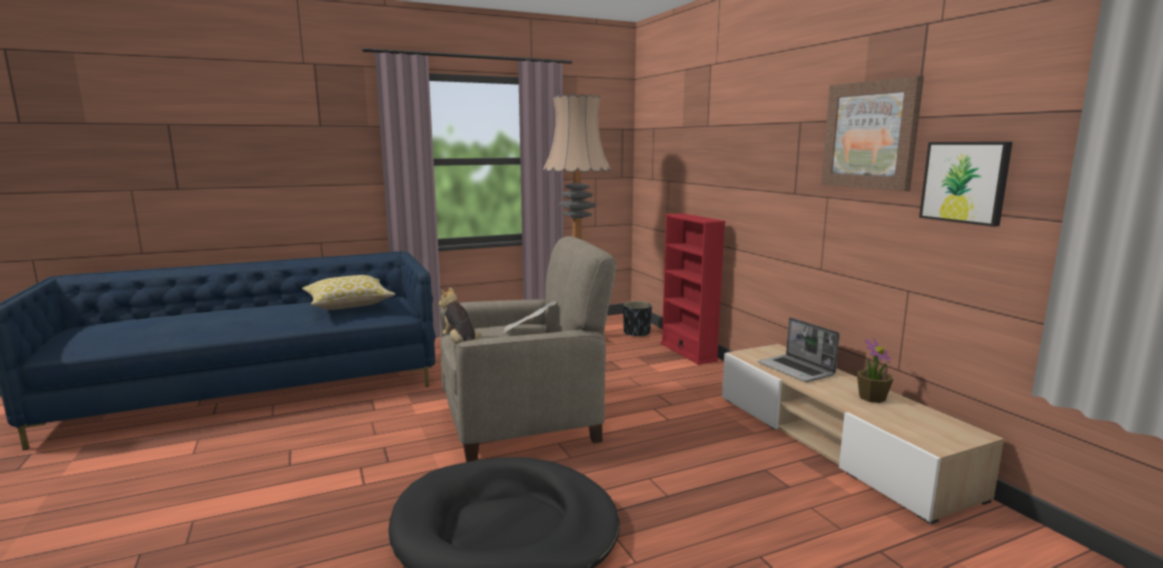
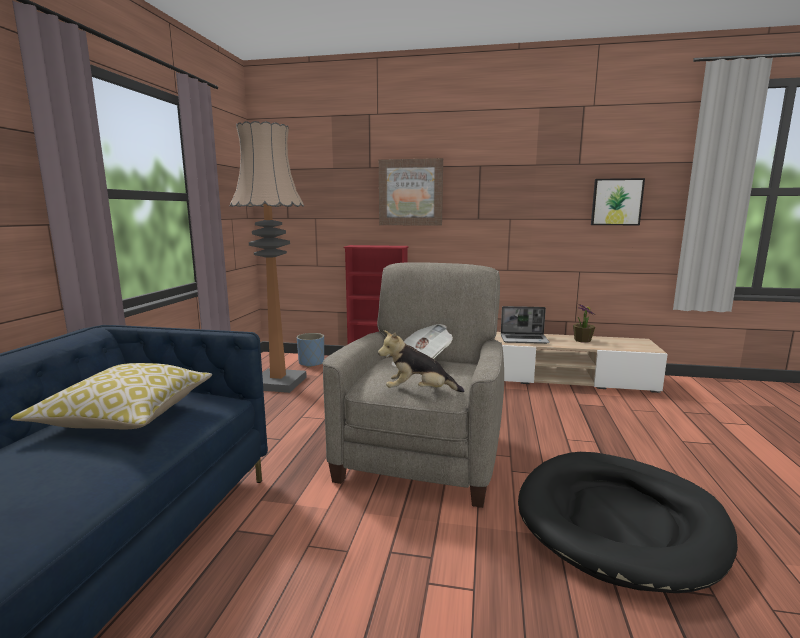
camera: 55 degrees left, 0 degrees up
black planter [623,301,652,337] -> blue planter [297,333,324,367]
picture [821,76,924,191] -> picture moved to [379,158,443,226]

